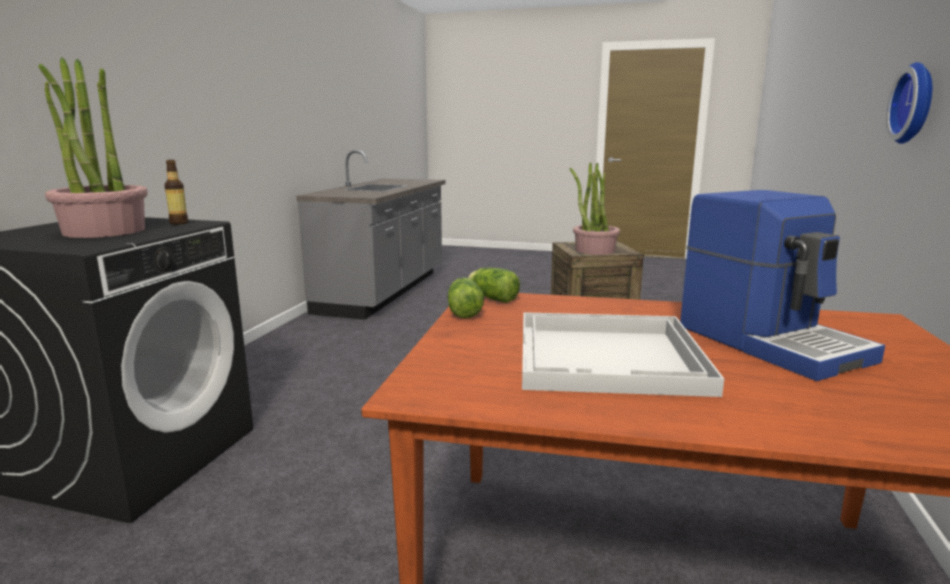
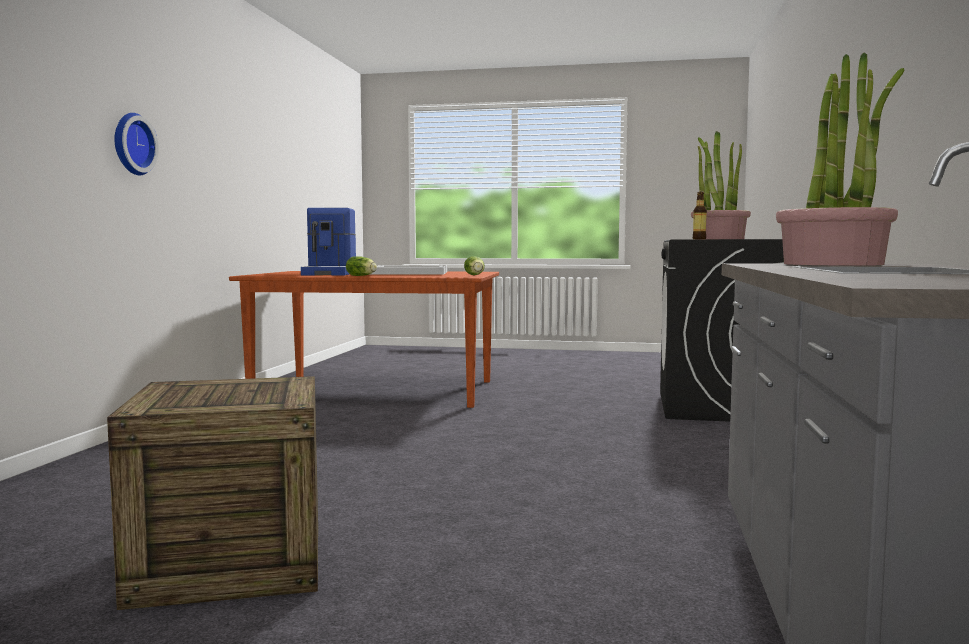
camera: 175 degrees right, 10 degrees down
lettuce [468,268,520,303] -> lettuce moved to [346,256,377,276]
potted plant [570,162,620,255] -> potted plant moved to [776,52,905,266]
coffee machine [680,190,885,381] -> coffee machine turned 150 degrees counterclockwise [301,208,356,276]

